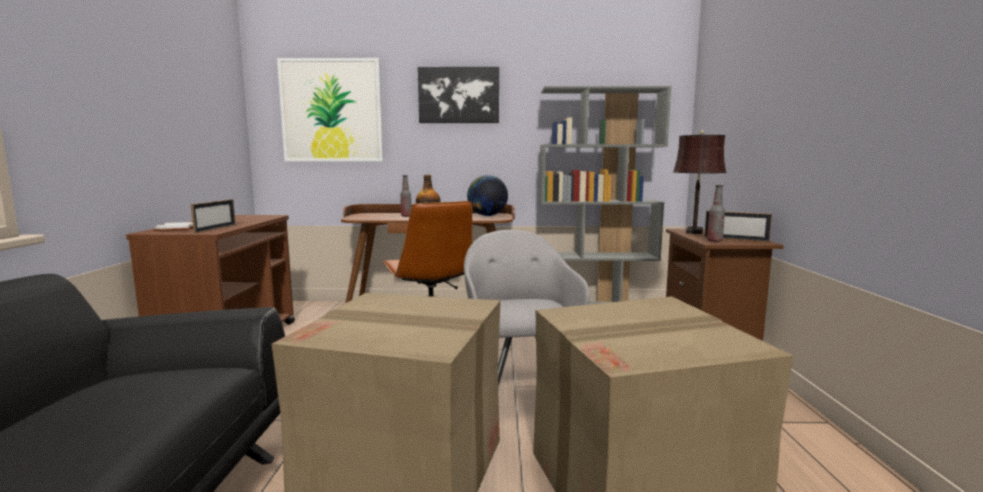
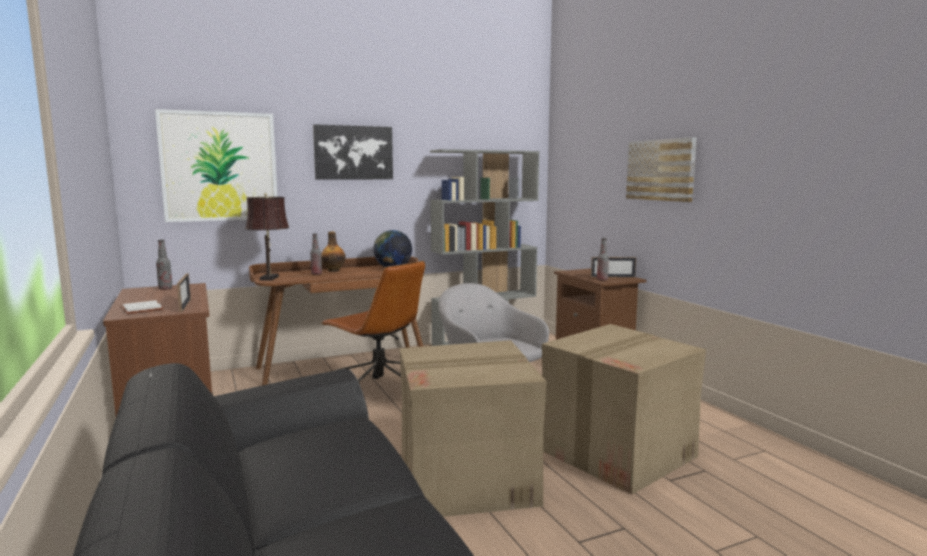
camera: 25 degrees left, 0 degrees up
brown table lamp [673,130,727,234] -> brown table lamp moved to [245,193,289,281]
none -> bottle [156,240,173,290]
none -> picture [626,137,697,202]

